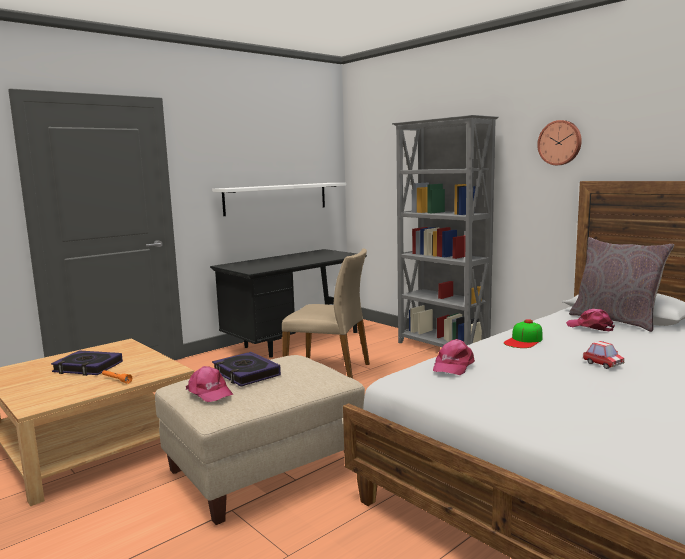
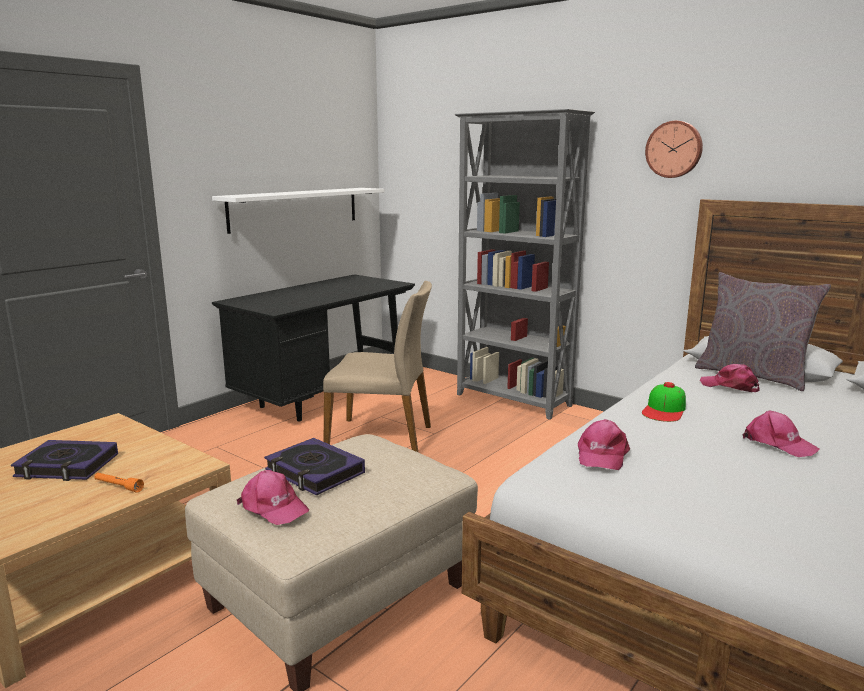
camera: 10 degrees left, 5 degrees up
toy car [583,341,624,369] -> pink cap [743,410,820,457]

